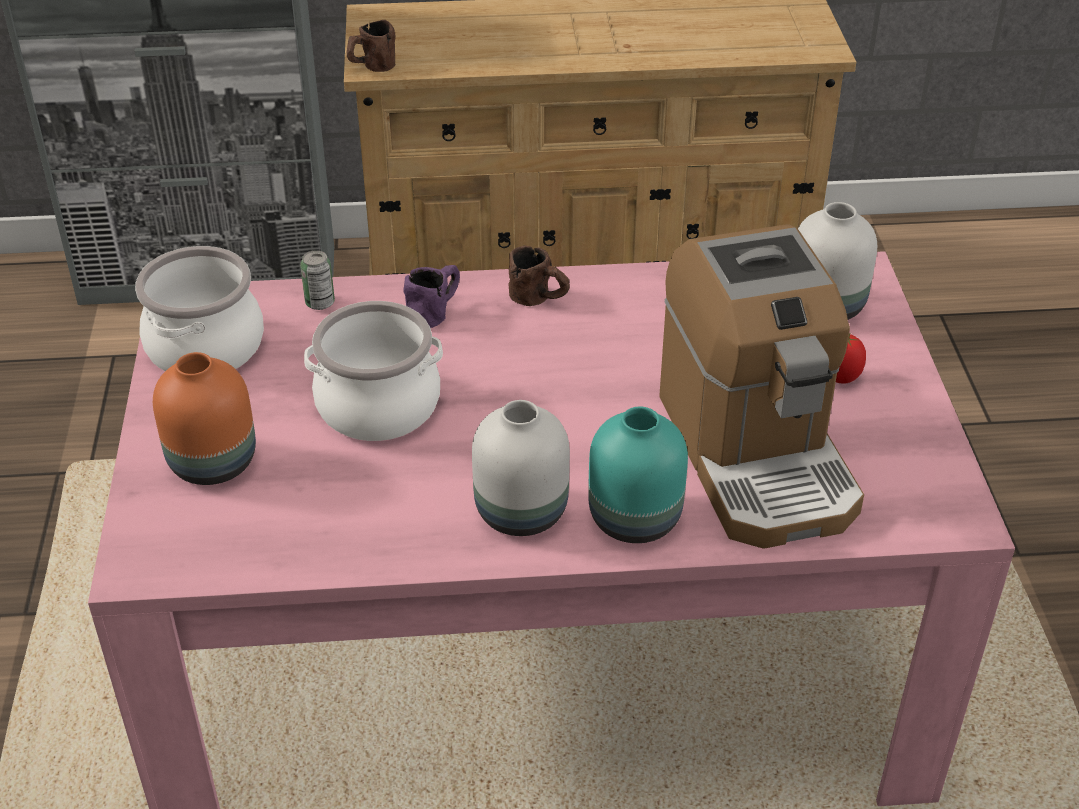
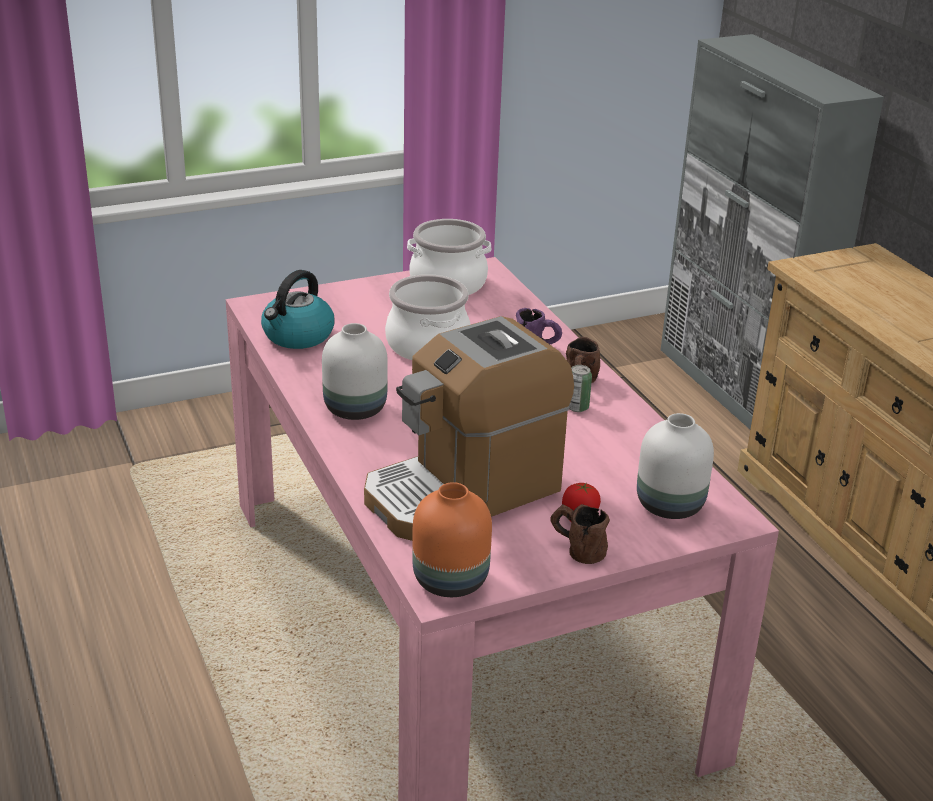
camera: 70 degrees right, 10 degrees down
orange vase [153,352,256,485] -> orange vase moved to [412,482,492,597]
can [300,250,335,310] -> can moved to [569,365,592,412]
brown mug [347,20,396,72] -> brown mug moved to [550,504,610,564]
turquoise vase [588,407,688,543] -> none
none -> kettle [261,270,335,349]

